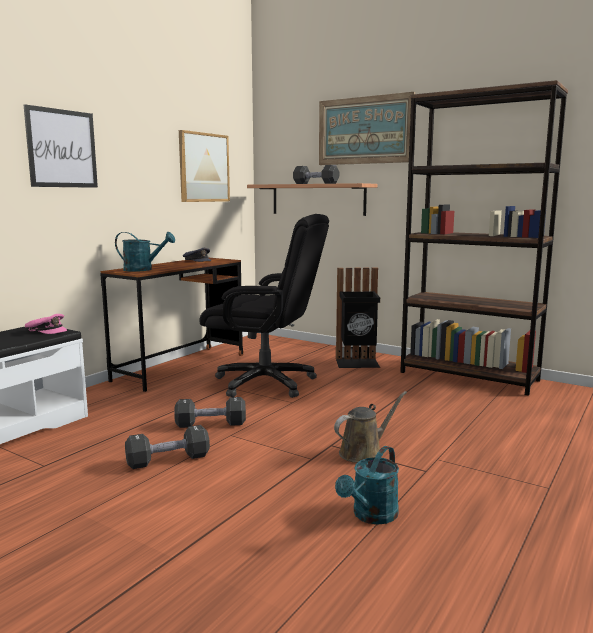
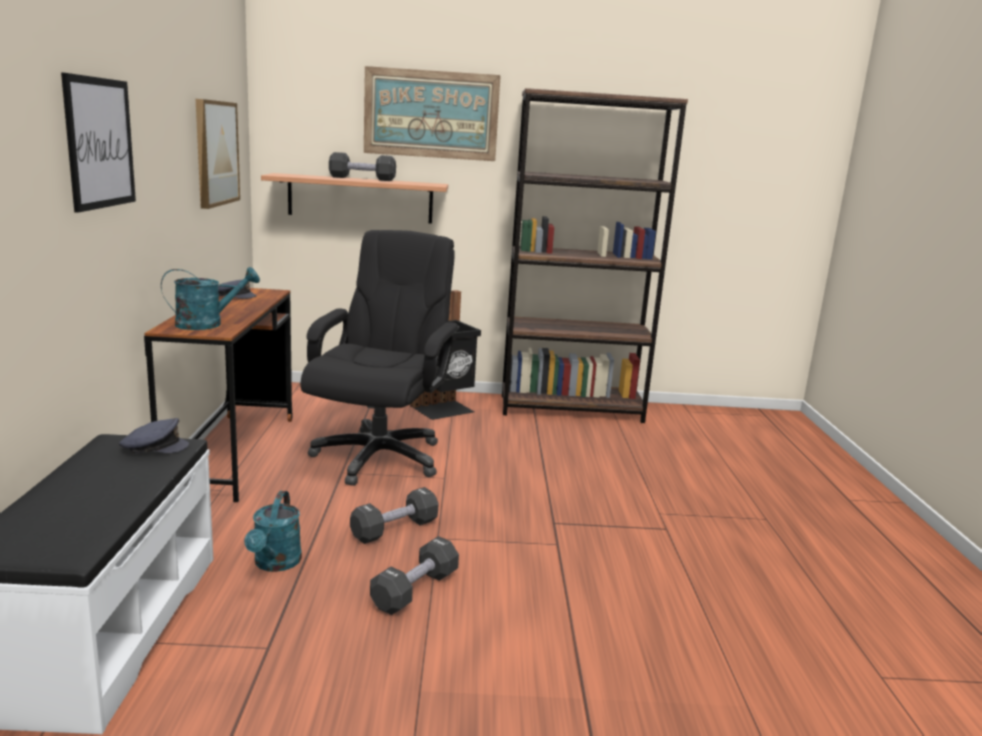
camera: 35 degrees left, 5 degrees up
pink cap [25,314,67,334] -> grey cap [119,418,189,453]
black office chair [199,214,329,398] -> black office chair turned 60 degrees counterclockwise [301,230,460,486]
brown watering can [334,391,407,463] -> none
turquoise watering can [335,446,399,525] -> turquoise watering can moved to [244,491,302,572]

